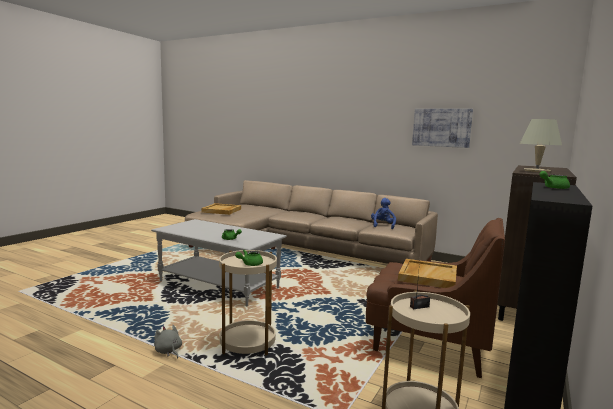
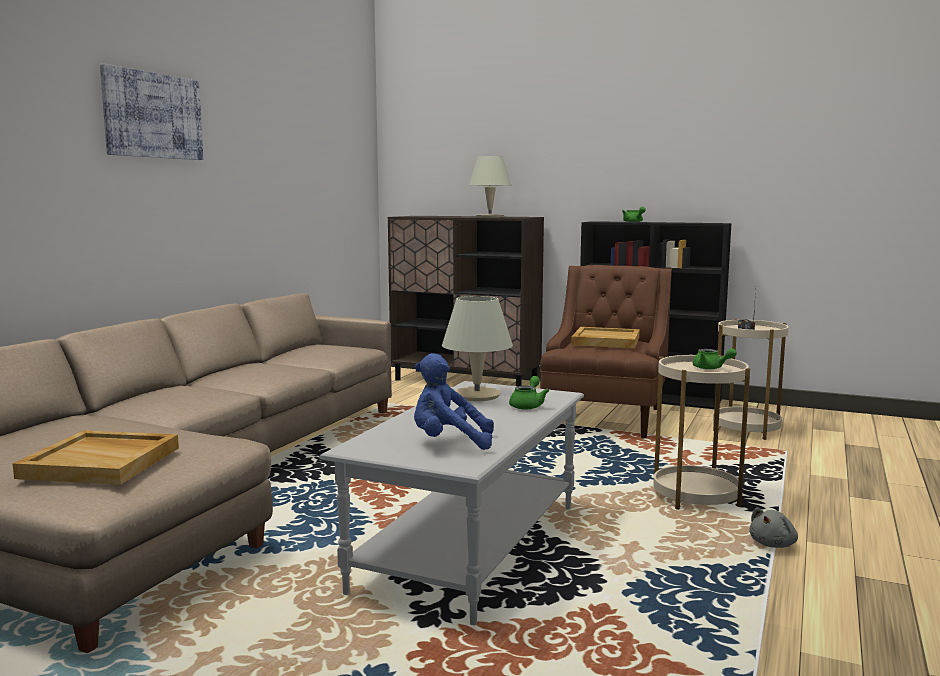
camera: 95 degrees left, 0 degrees up
blue plush toy [371,198,396,229] -> blue plush toy moved to [414,353,494,450]
picture [412,109,473,148] -> picture moved to [100,64,203,160]
none -> beige table lamp [442,296,513,401]

